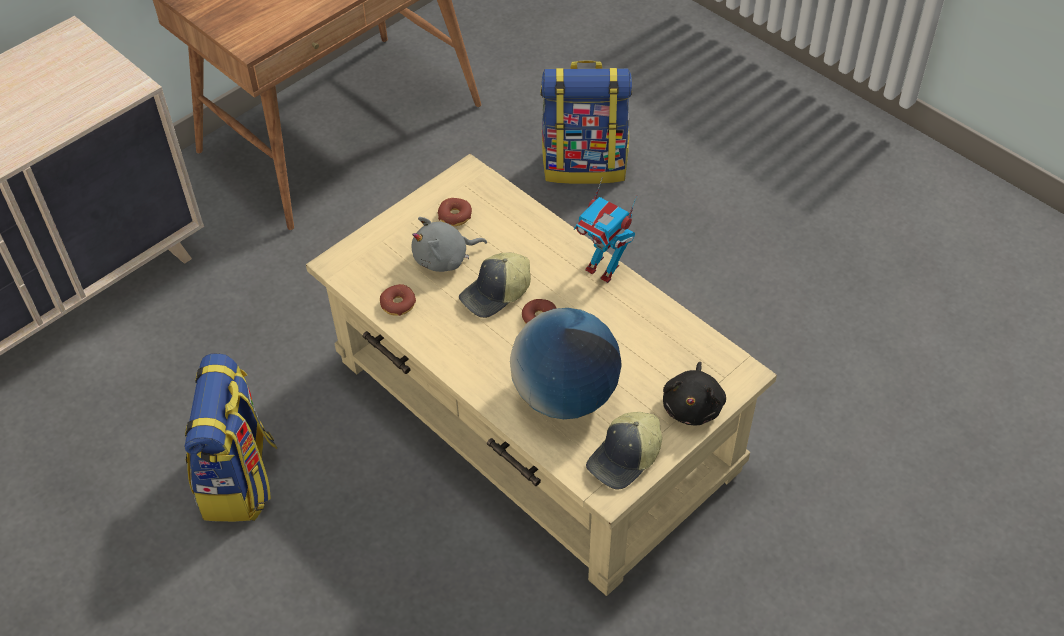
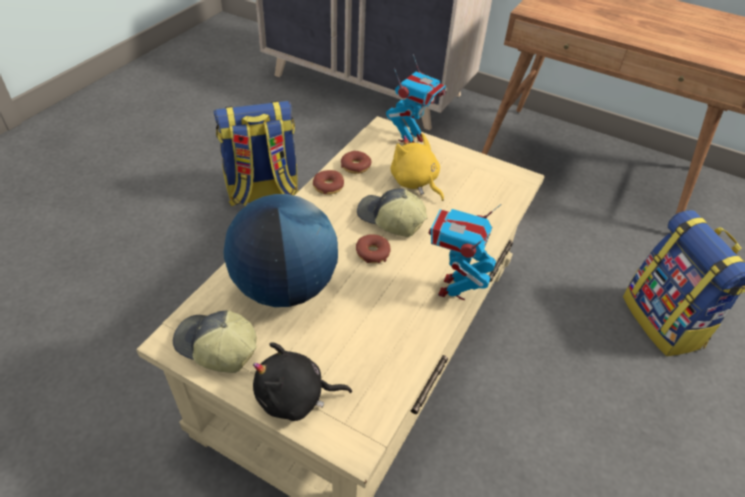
camera: 70 degrees right, 5 degrees down
grey plush toy [411,217,487,272] -> yellow plush toy [391,134,444,201]
donut [438,198,472,226] -> donut moved to [313,170,344,194]
none -> toy robot [386,54,446,143]

